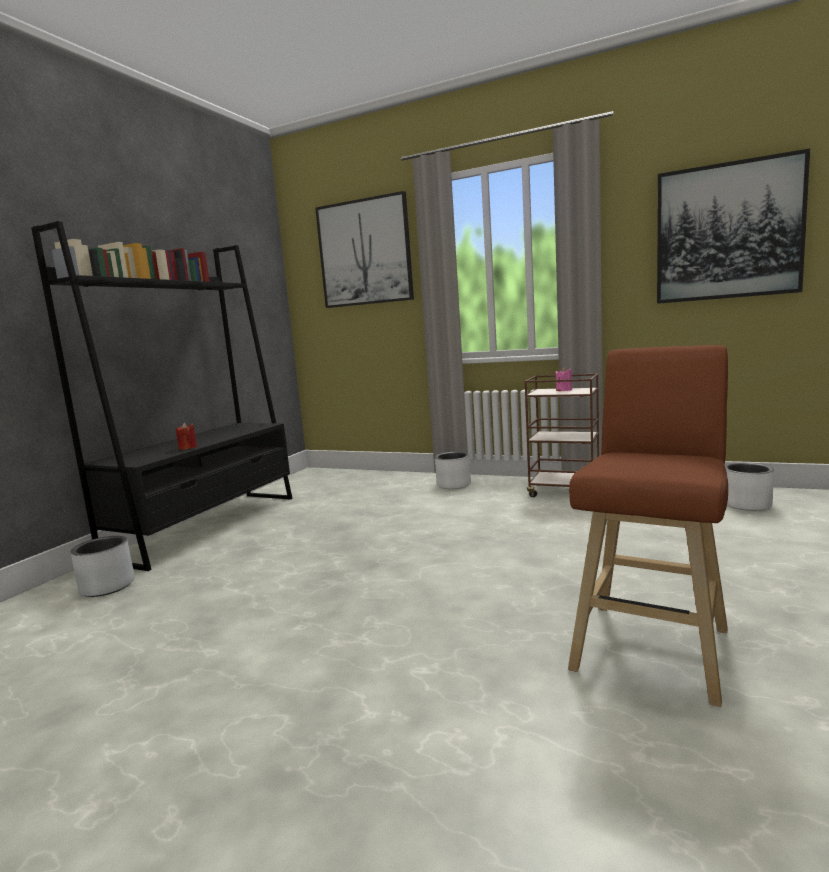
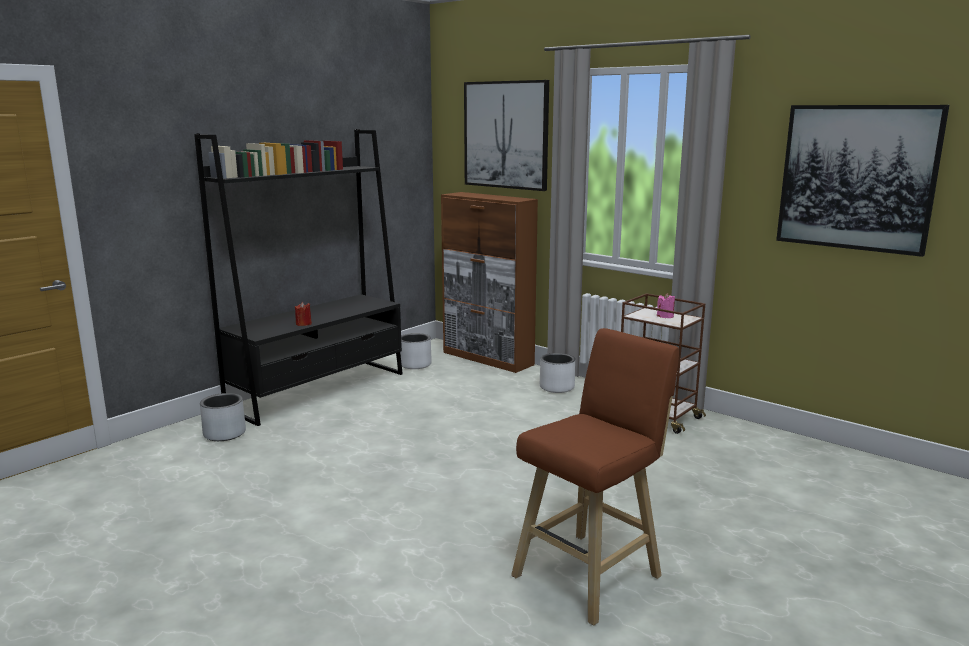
camera: 15 degrees right, 5 degrees up
white planter [725,462,774,511] -> white planter moved to [400,333,432,369]
none -> brown cabinet [441,192,538,373]

